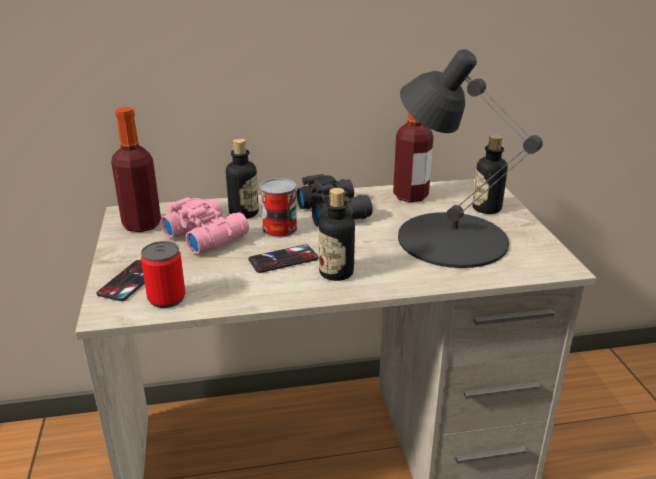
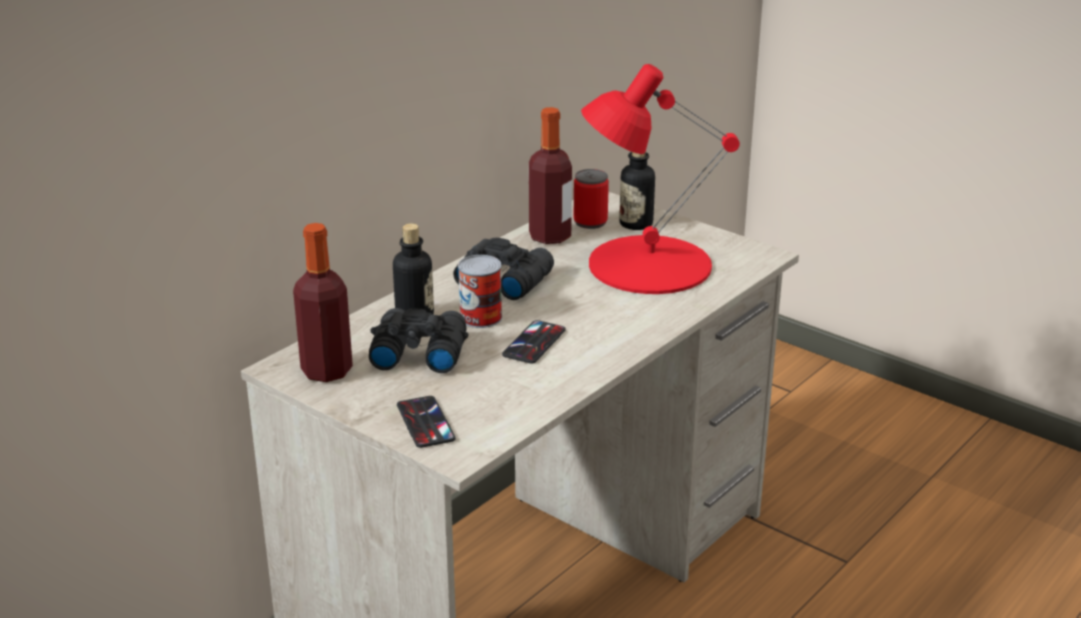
camera: 40 degrees left, 0 degrees up
can [141,241,185,308] -> can moved to [574,169,609,229]
pink binoculars [160,197,249,254] -> black binoculars [369,308,469,373]
bottle [319,188,355,281] -> none
black table lamp [398,49,543,268] -> red table lamp [581,64,740,294]

